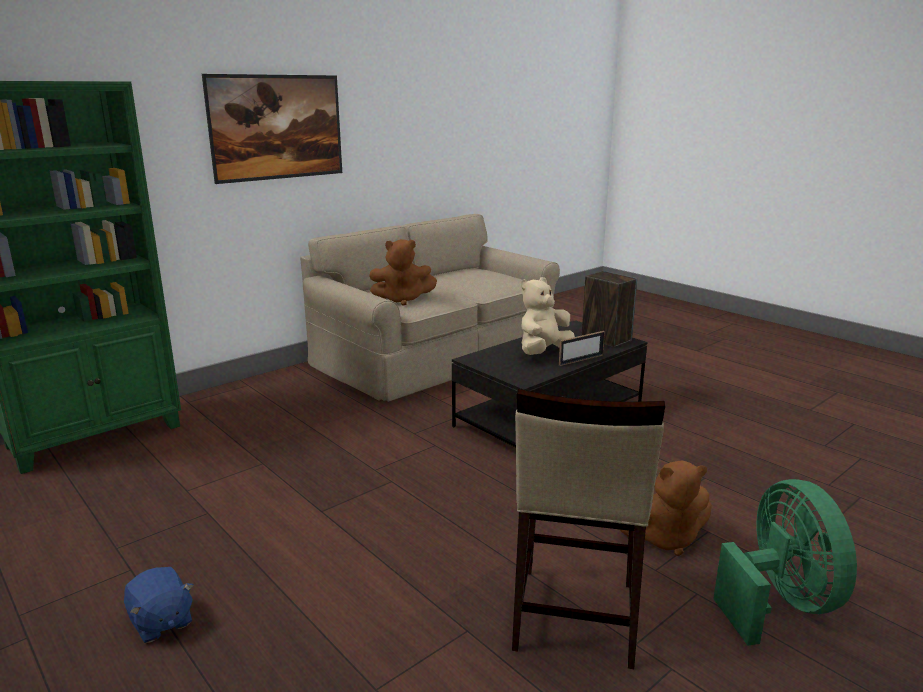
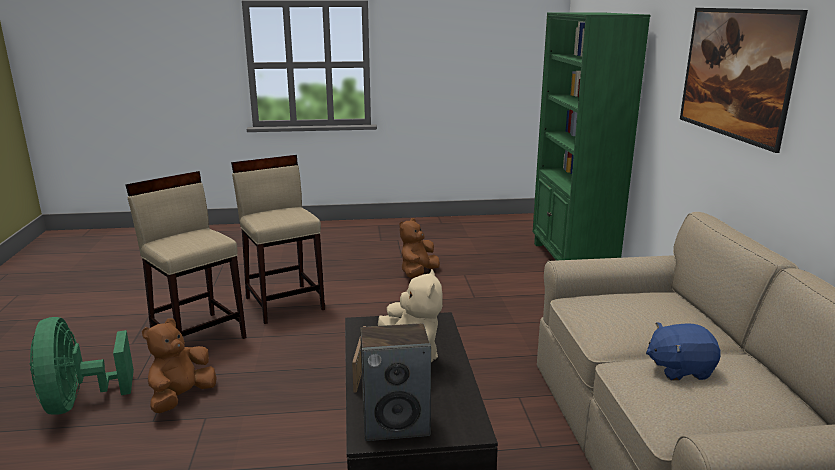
camera: 125 degrees right, 0 degrees up
blue plush toy [124,567,193,643] -> blue plush toy moved to [646,322,721,381]
brown plush toy [369,239,437,306] -> brown plush toy moved to [399,218,440,278]
green fan [713,479,857,646] -> green fan turned 45 degrees clockwise [30,317,134,415]
none -> beige stool [231,155,325,324]

